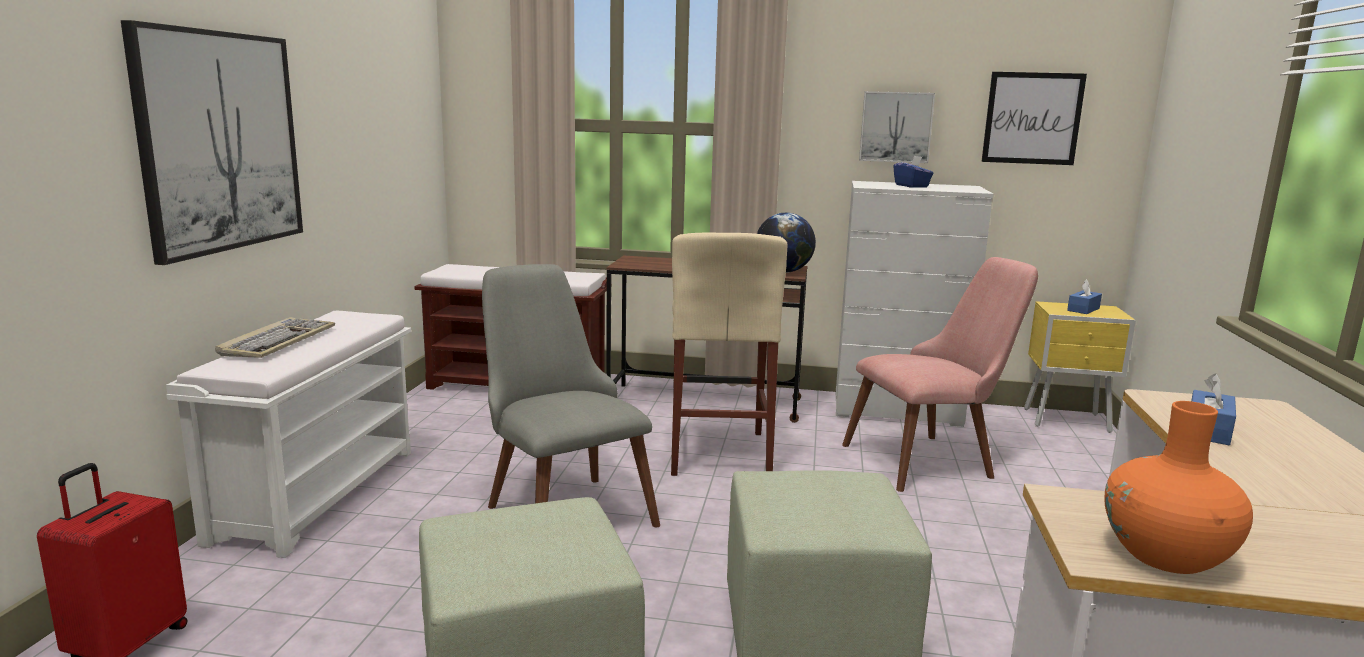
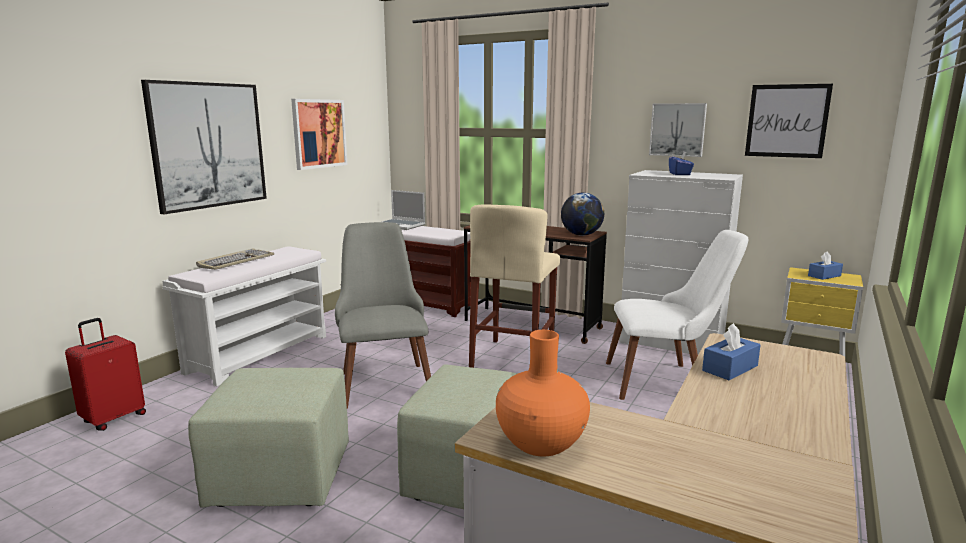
camera: 20 degrees right, 0 degrees up
pink chair [842,257,1038,492] -> white chair [606,230,748,400]
none -> picture [291,99,347,170]
none -> laptop [382,190,425,230]

